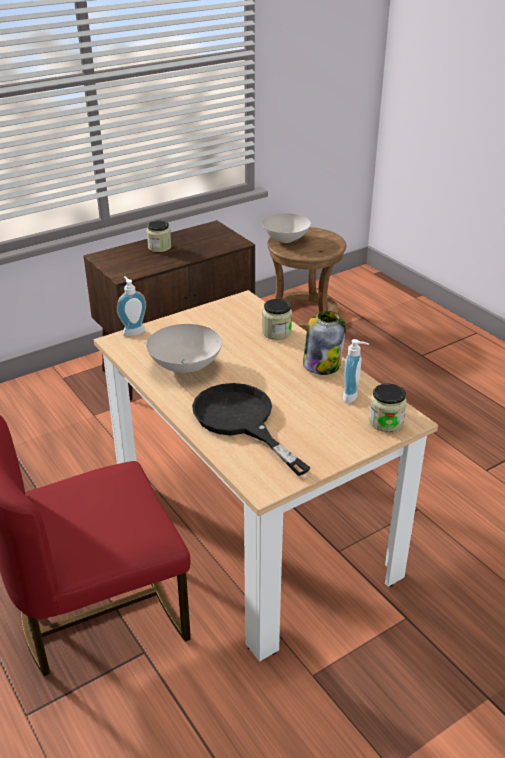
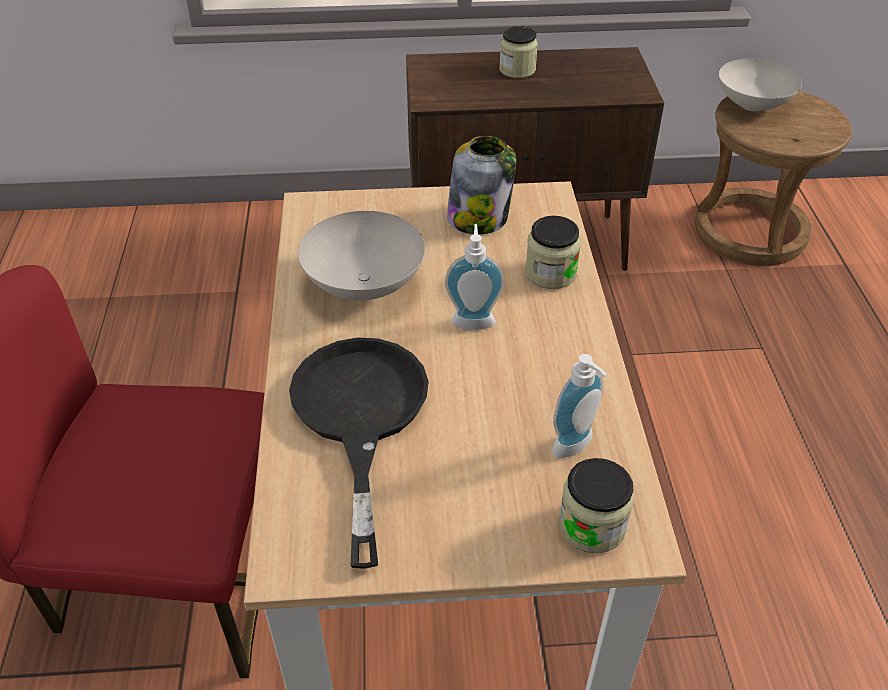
camera: 30 degrees right, 10 degrees up
soap dispenser [117,276,146,336] -> soap dispenser moved to [445,224,504,330]
jar [303,311,346,375] -> jar moved to [447,136,517,235]

